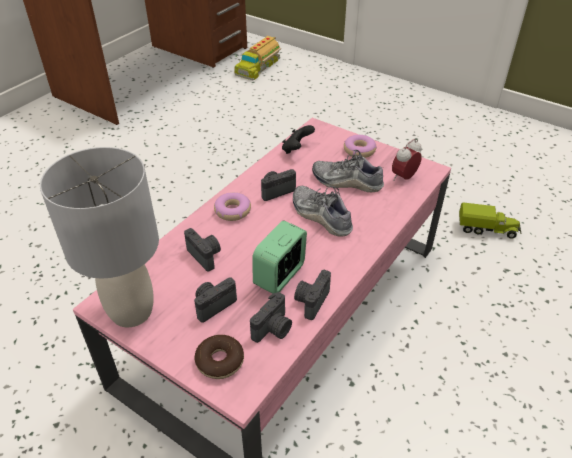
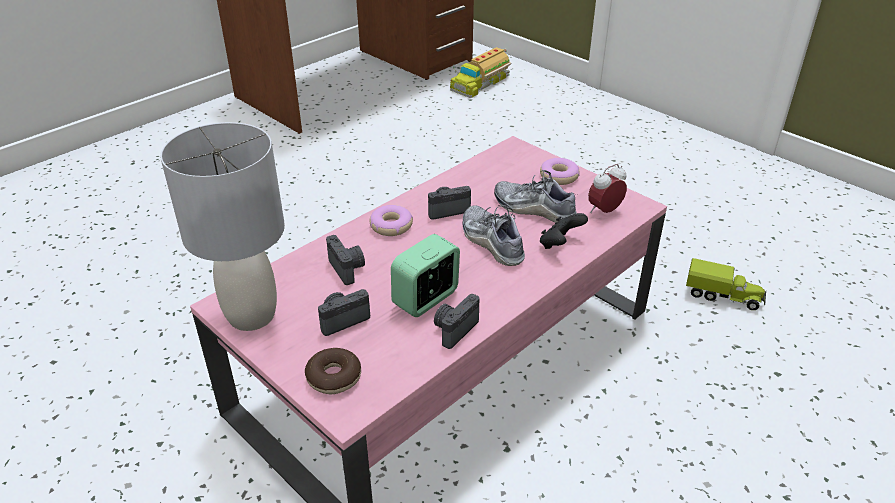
camera: 10 degrees right, 5 degrees down
camera [250,292,292,343] -> none
black game controller [282,125,315,154] -> black game controller moved to [540,213,588,249]

